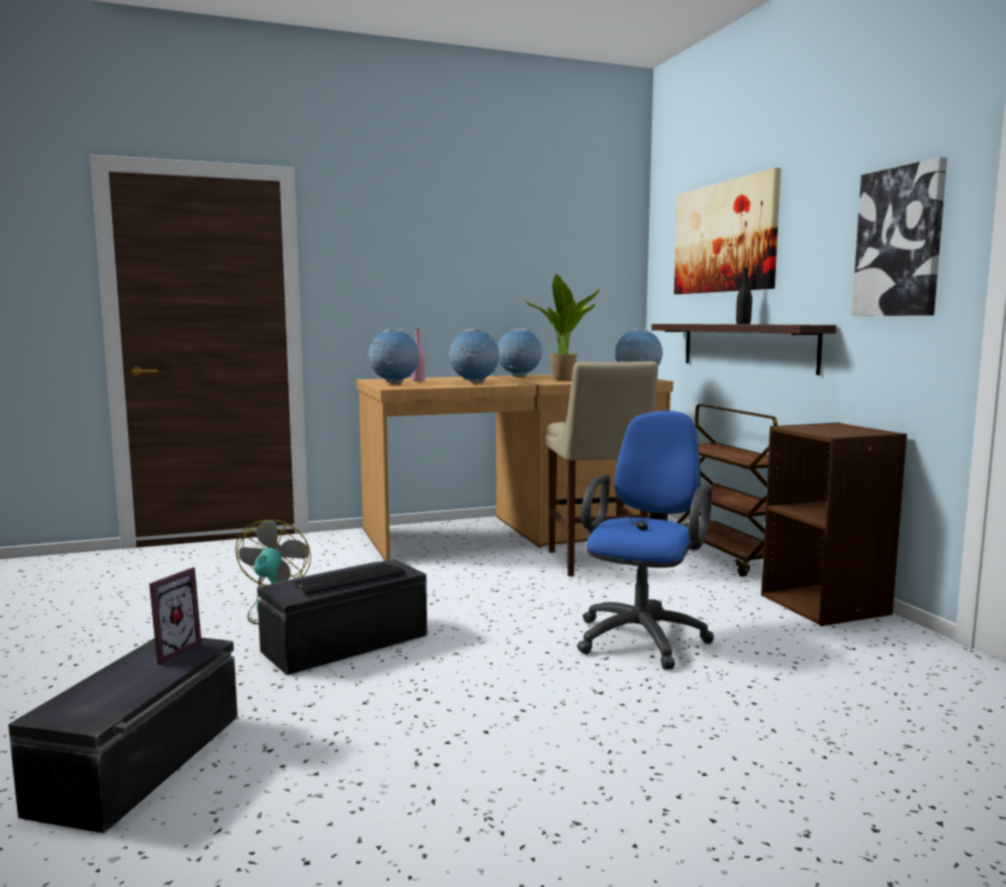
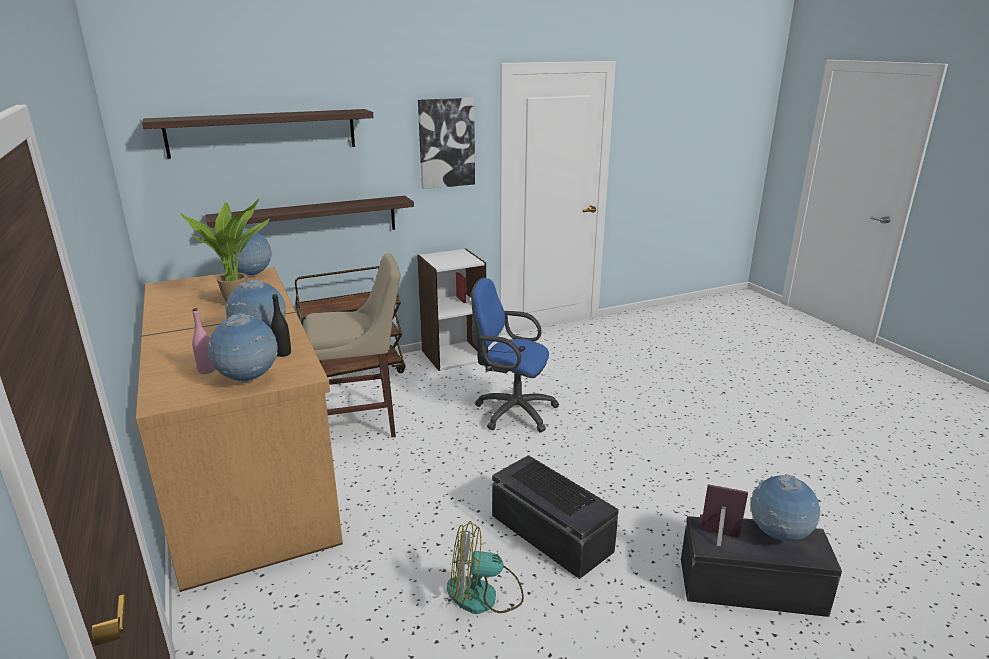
camera: 95 degrees left, 15 degrees up
globe [498,328,542,377] -> globe moved to [751,474,820,541]
picture [674,167,781,294] -> shelf [142,109,374,159]
black bottle [736,267,752,324] -> black bottle moved to [271,294,291,357]
brown bookcase [761,423,907,626] -> white bookcase [417,249,486,371]

